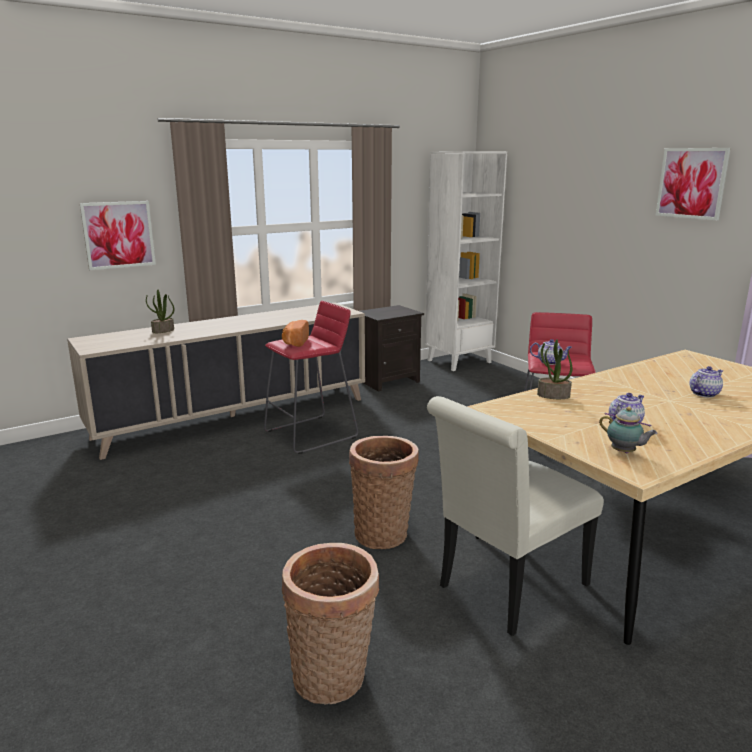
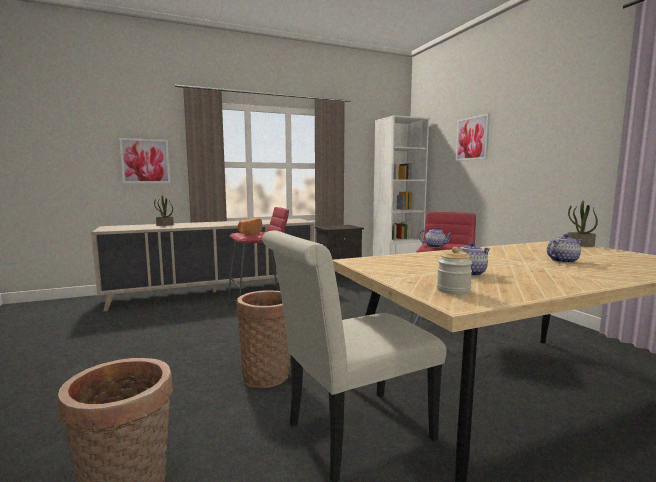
camera: 10 degrees right, 10 degrees down
potted plant [537,339,573,399] -> potted plant moved to [567,201,598,247]
teapot [599,407,658,453] -> jar [437,247,473,295]
picture [656,148,731,221] -> picture moved to [456,114,490,161]

